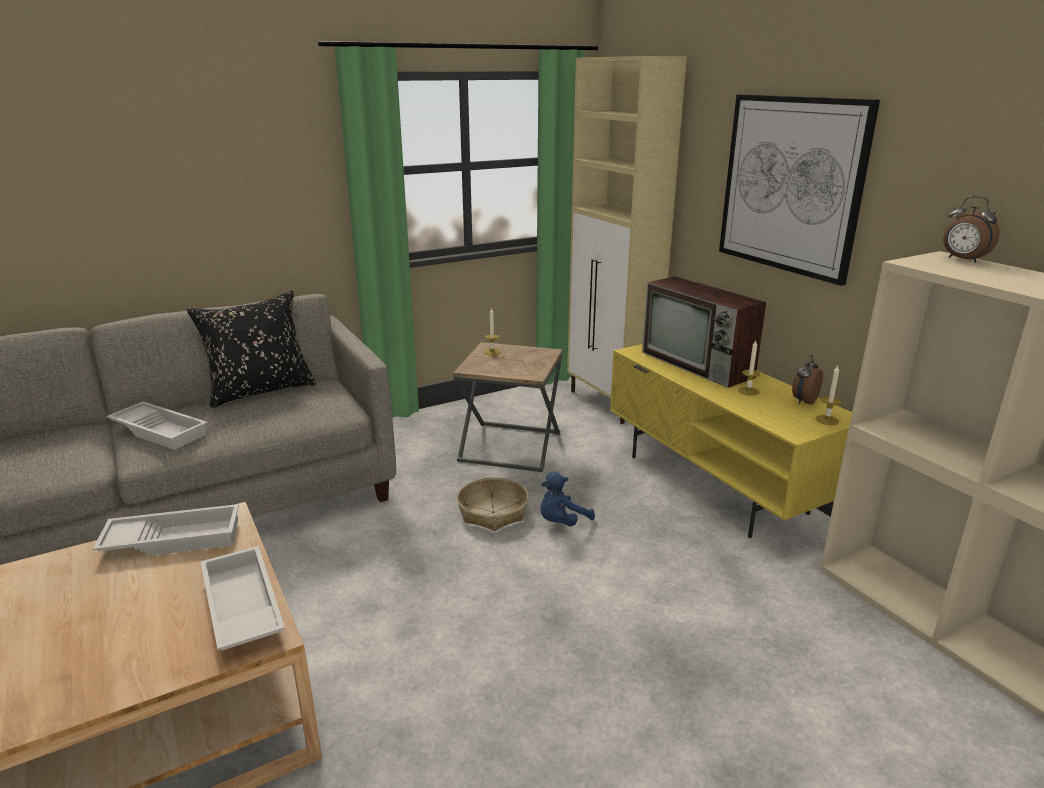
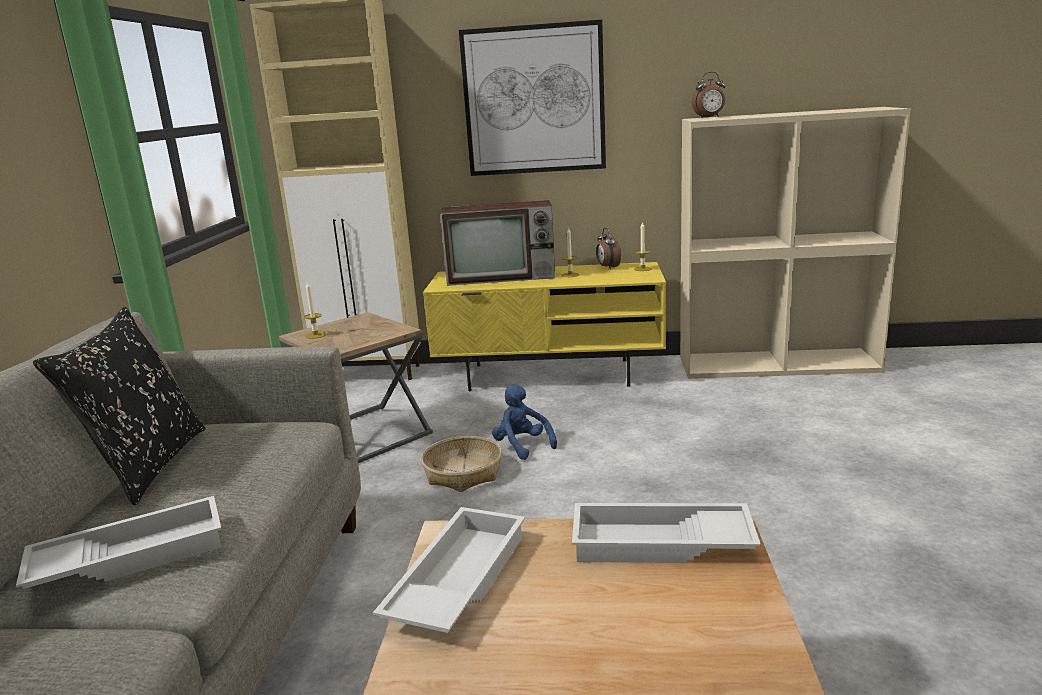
camera: 55 degrees left, 5 degrees down
blue plush toy [541,471,595,526] -> blue plush toy turned 150 degrees clockwise [492,384,557,460]

